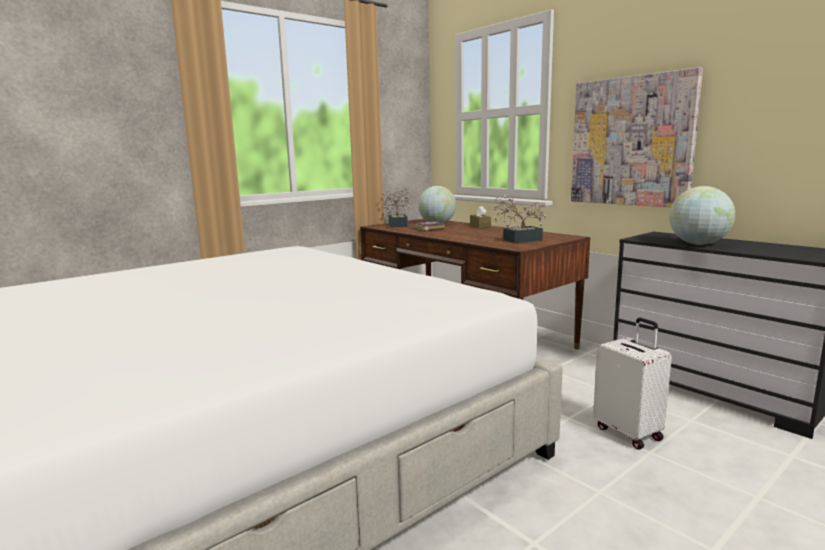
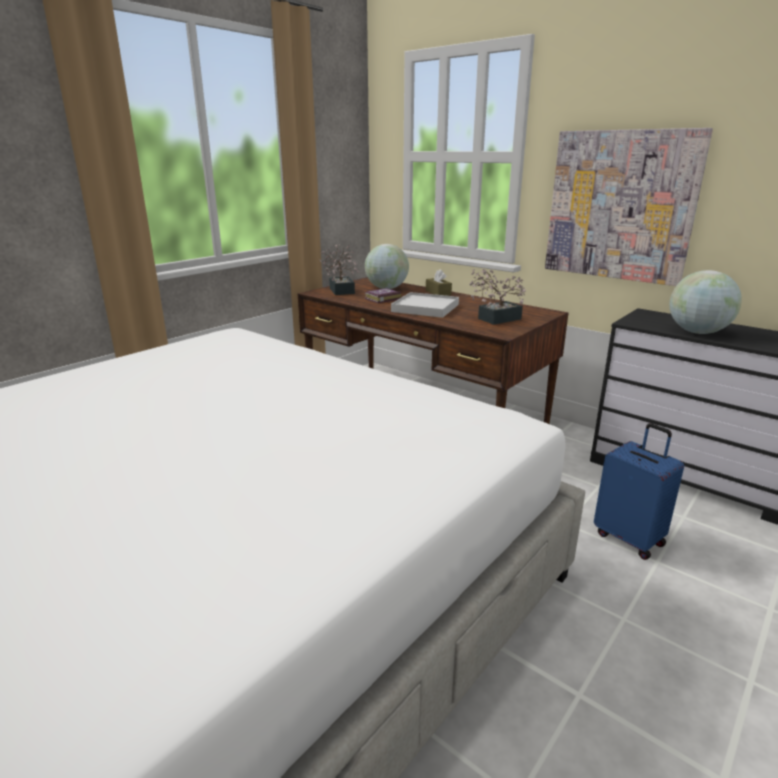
camera: 10 degrees left, 10 degrees up
white suitcase [593,318,672,449] -> blue suitcase [594,423,684,560]
none -> white tray [391,292,459,318]

